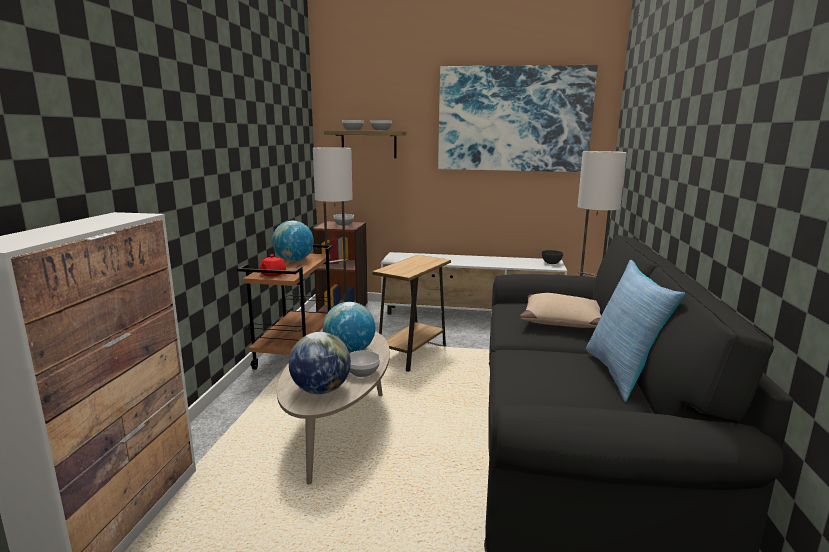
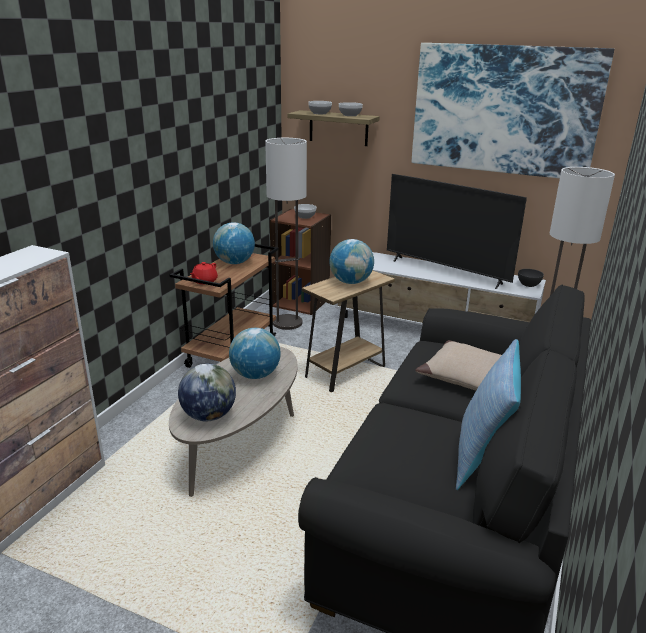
camera: 15 degrees right, 10 degrees up
bowl [349,350,380,377] -> none
none -> globe [329,239,374,284]
none -> television [387,174,527,289]

